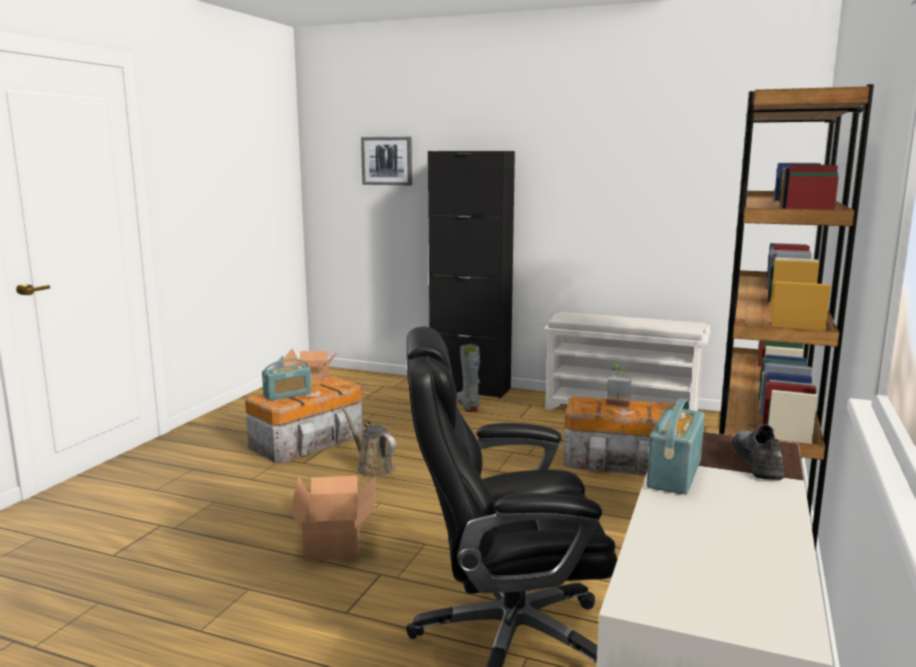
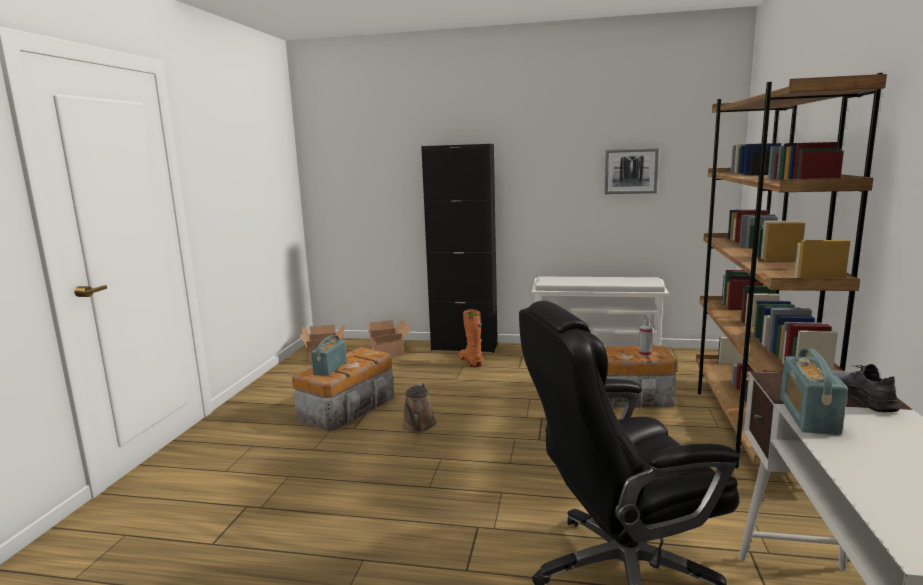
camera: 10 degrees left, 0 degrees up
radio [262,359,312,401] -> radio turned 150 degrees clockwise [311,335,347,376]
cardboard box [290,476,375,561] -> cardboard box moved to [364,320,411,357]
brown watering can [342,408,396,477] -> brown watering can turned 120 degrees counterclockwise [402,383,436,432]
picture [361,137,412,185] -> picture moved to [605,148,659,194]
grey boot [457,344,480,412] -> orange boot [459,309,483,367]
potted plant [606,364,631,407] -> none
none -> spray bottle [639,316,653,357]

